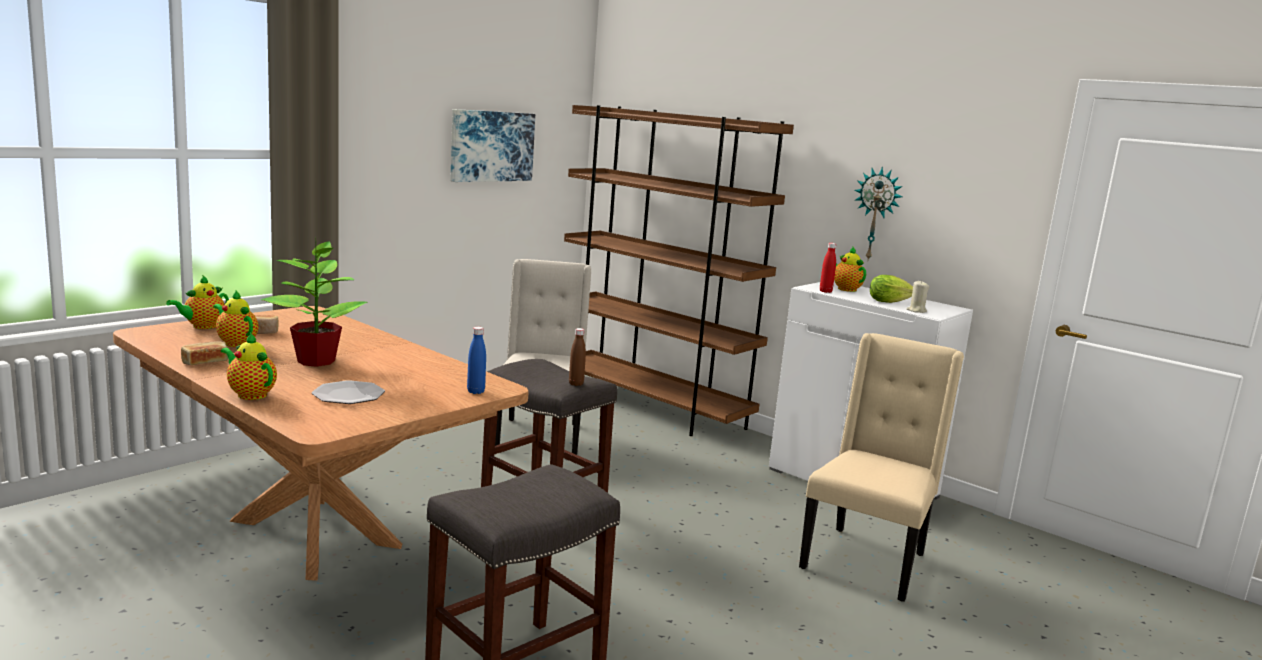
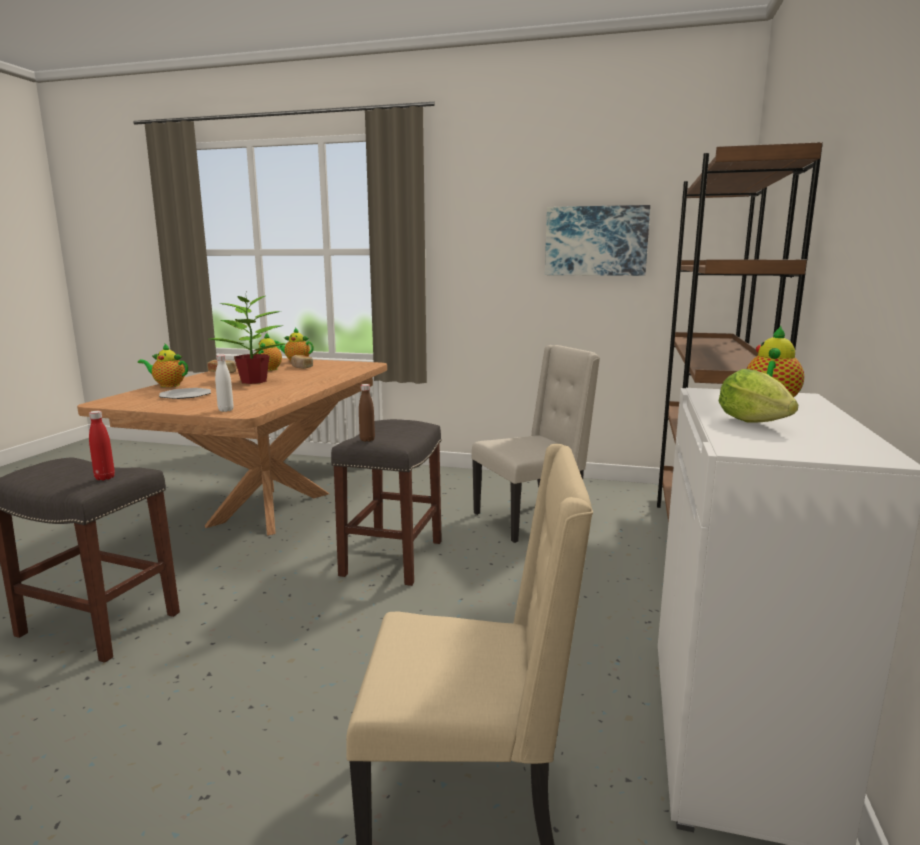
camera: 65 degrees right, 0 degrees up
teapot [221,332,277,400] -> teapot turned 90 degrees counterclockwise [138,343,188,387]
blue bottle [467,327,486,394] -> white bottle [215,355,234,412]
red bottle [820,243,836,293] -> red bottle moved to [89,411,115,481]
wall clock [854,167,903,260] -> none
beige candle [906,280,929,313] -> none

